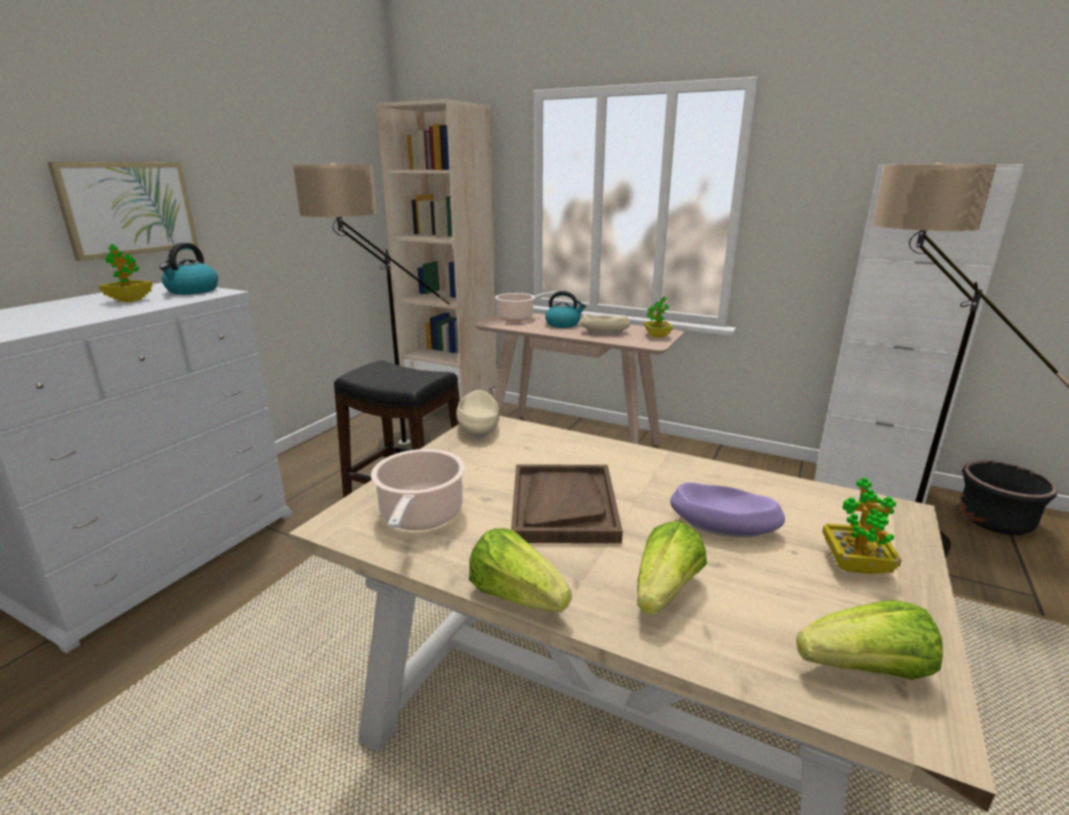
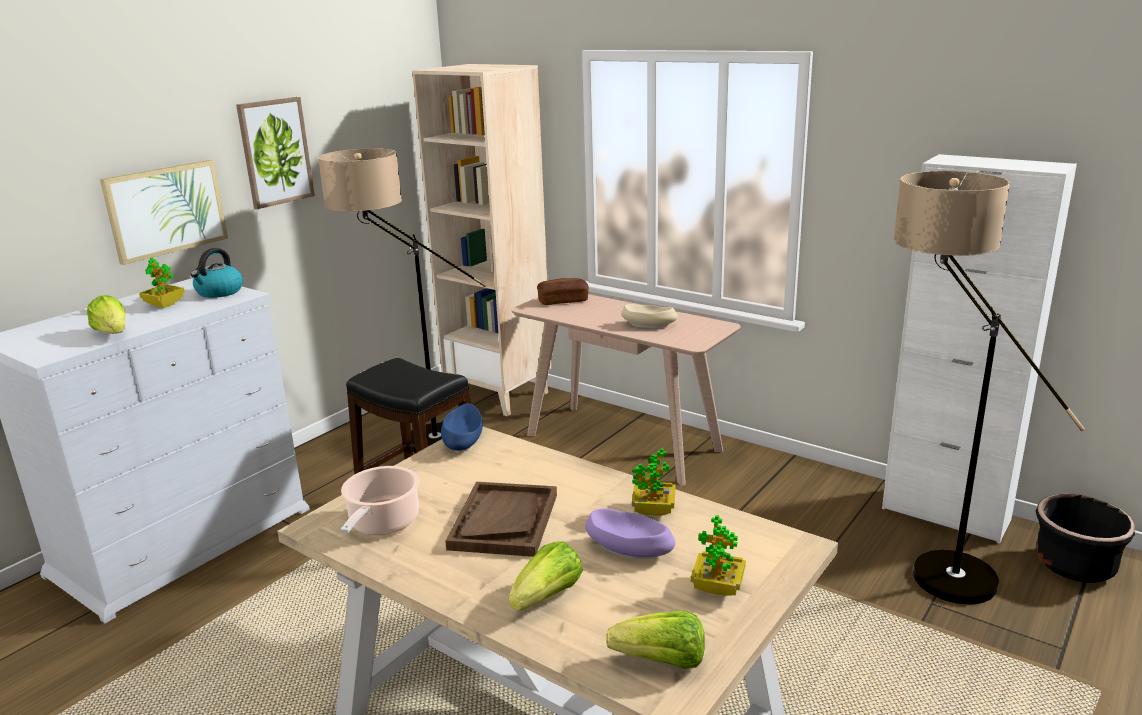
camera: 10 degrees right, 0 degrees up
beige bowl [456,390,499,439] -> blue bowl [441,403,483,453]
lettuce [469,528,572,612] -> lettuce moved to [87,295,126,334]
cooking pot [495,292,556,321] -> bread [537,278,589,305]
kettle [545,291,586,328] -> none
potted plant [644,296,673,338] -> potted plant moved to [632,448,675,516]
none -> picture [236,97,315,209]

